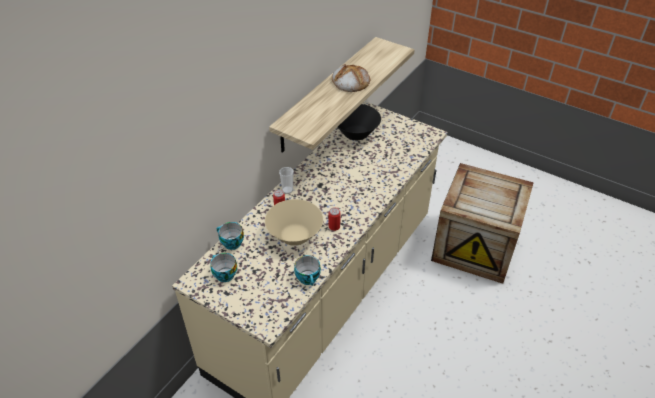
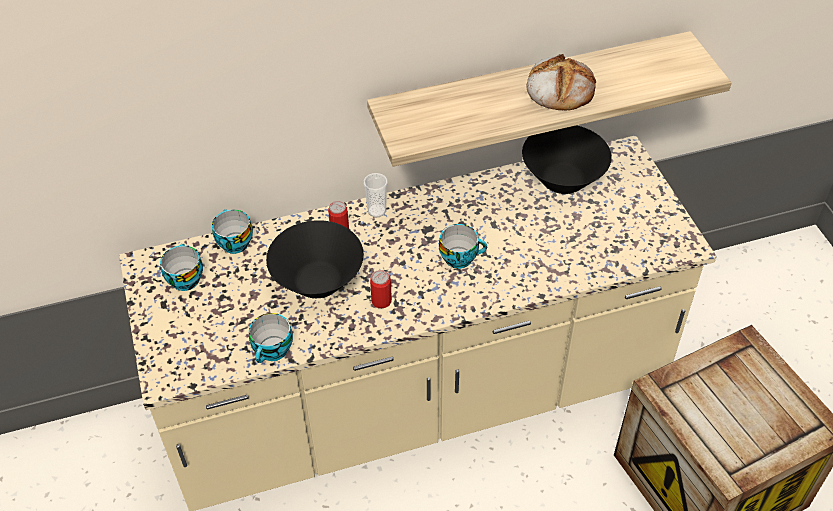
camera: 40 degrees right, 5 degrees up
beige bowl [265,199,323,246] -> black bowl [266,220,363,298]
none -> cup [439,224,487,269]

